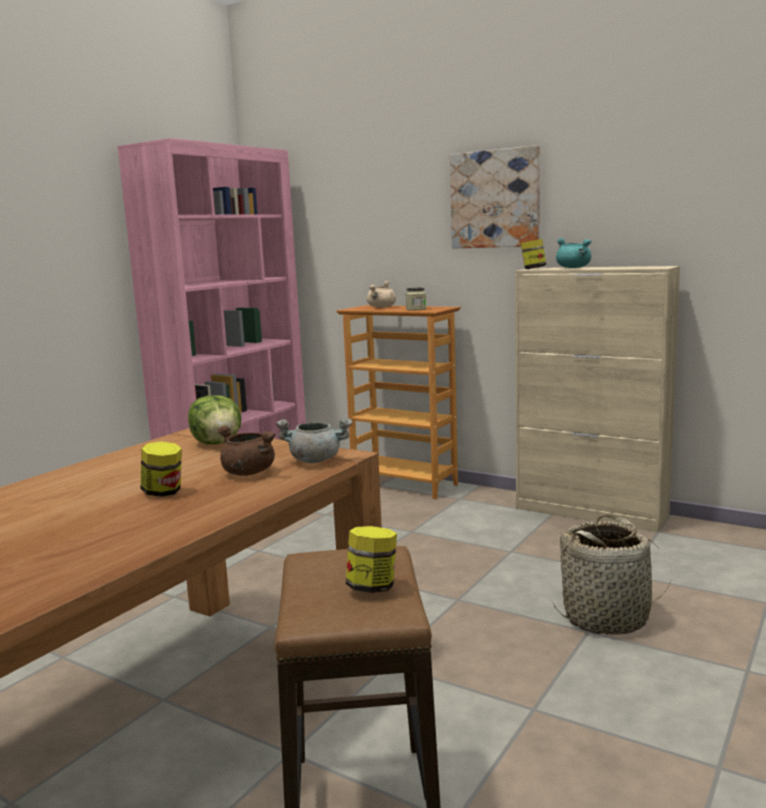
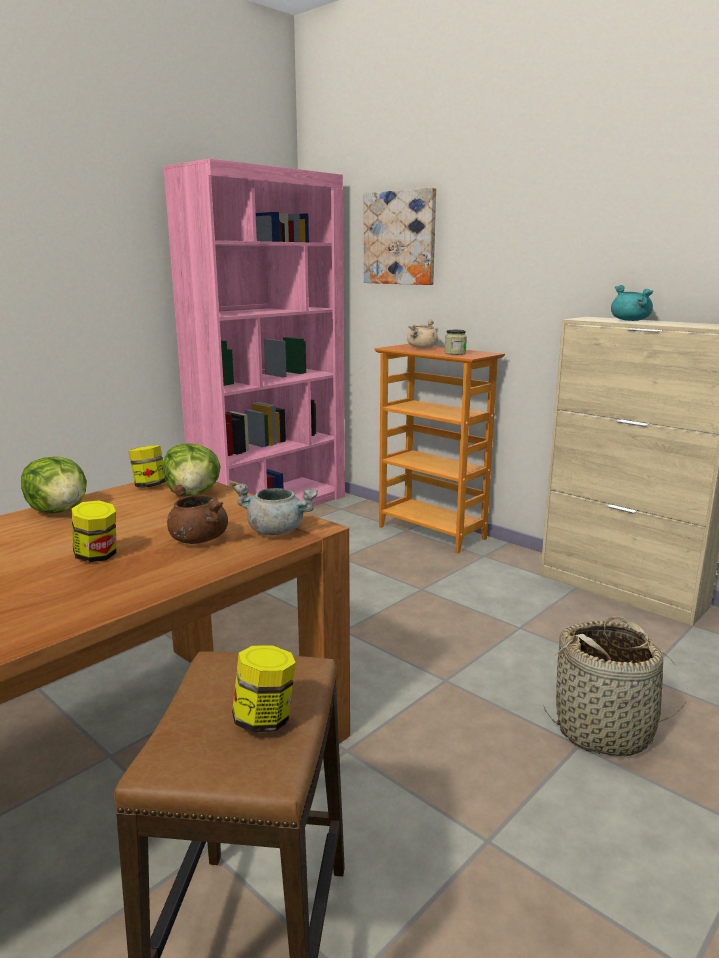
camera: 10 degrees right, 5 degrees up
picture [450,145,540,249] -> picture moved to [364,188,436,285]
jar [521,239,546,269] -> jar moved to [128,445,166,488]
none -> lettuce [21,457,87,514]

